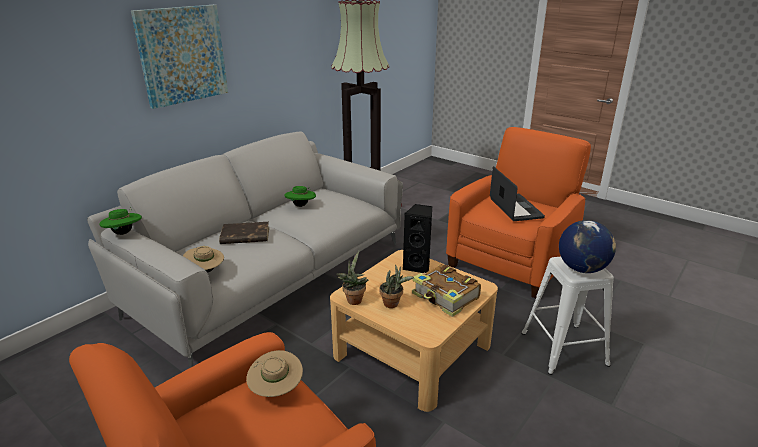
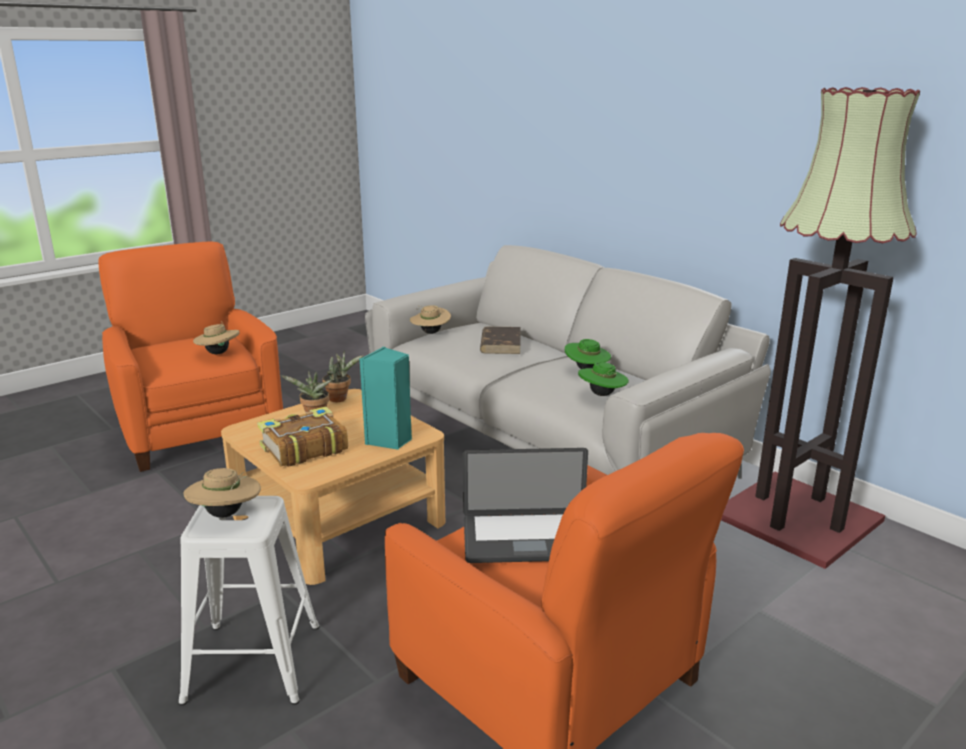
camera: 100 degrees right, 5 degrees down
green hat [99,208,142,235] -> green hat moved to [578,362,629,396]
picture [131,5,228,109] -> none
black speaker [403,204,432,273] -> turquoise speaker [360,347,412,450]
globe [559,220,616,273] -> beige hat [183,468,261,518]

